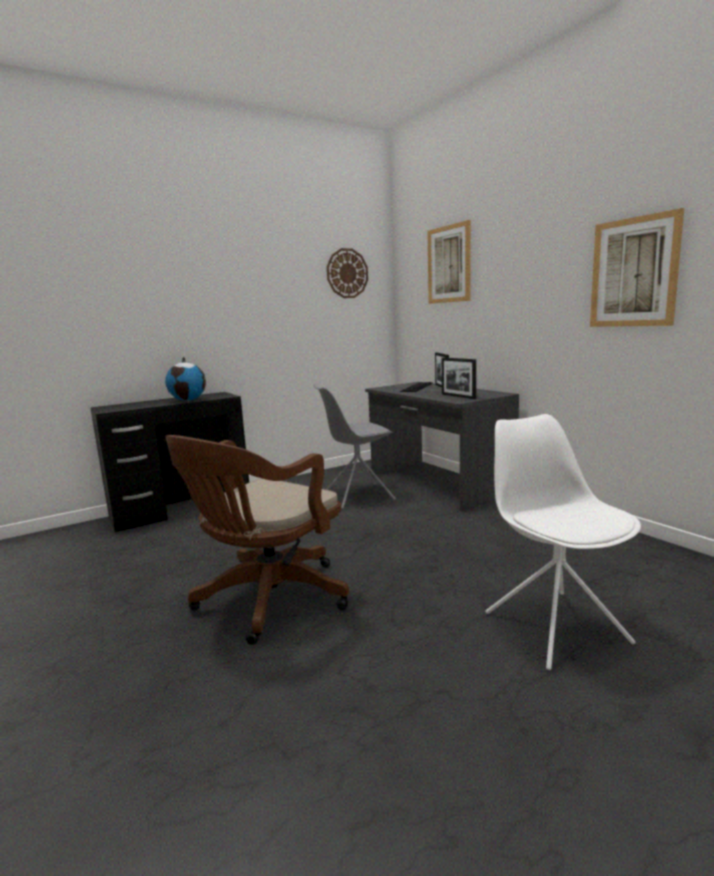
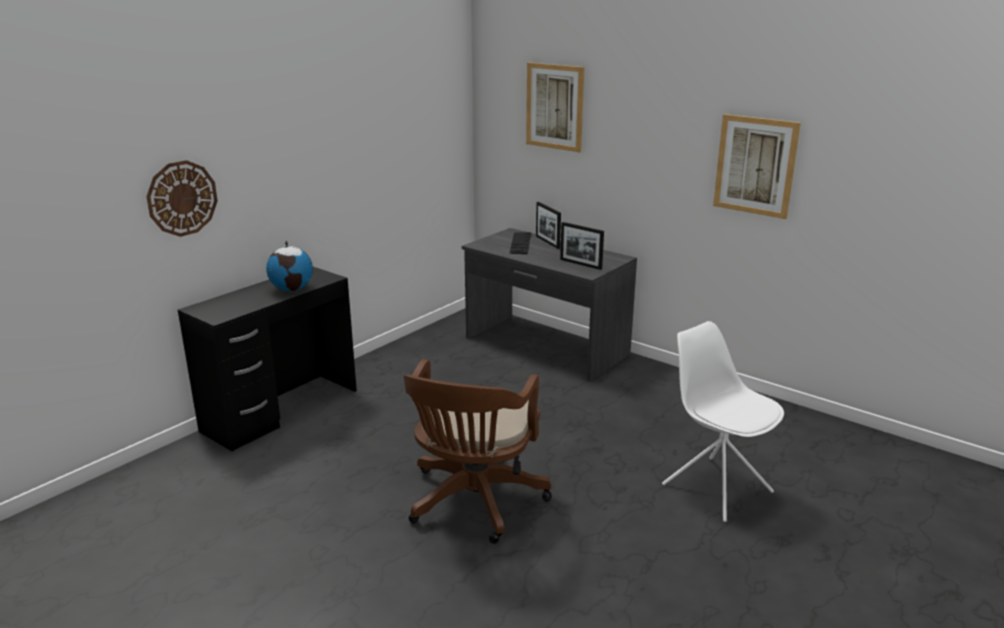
camera: 20 degrees left, 10 degrees up
grey chair [313,384,396,509] -> none
wall clock [327,248,368,298] -> wall clock moved to [146,160,218,237]

